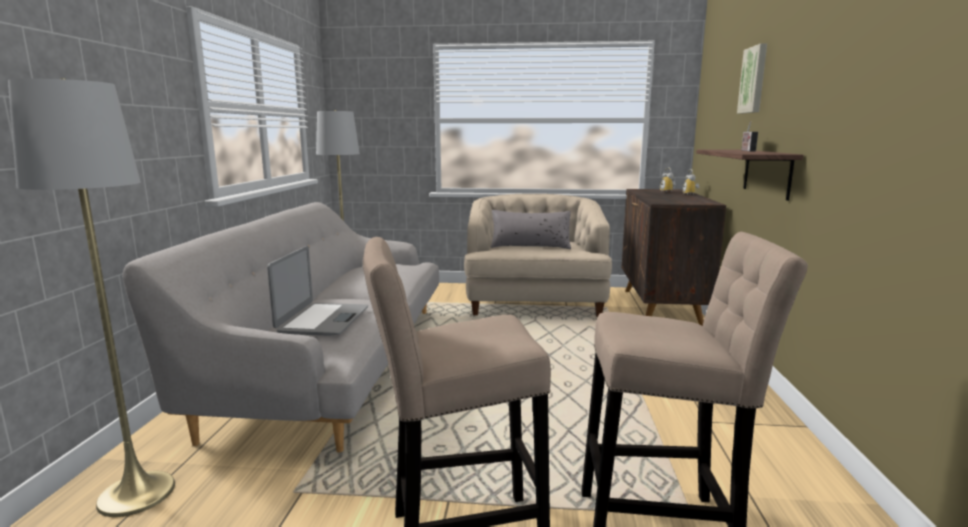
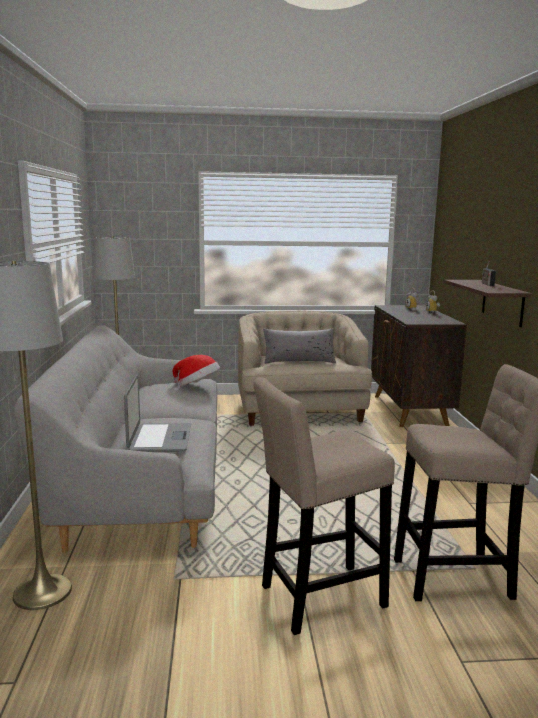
camera: 10 degrees left, 0 degrees up
picture [737,43,767,114] -> none
none -> hat [173,355,220,386]

